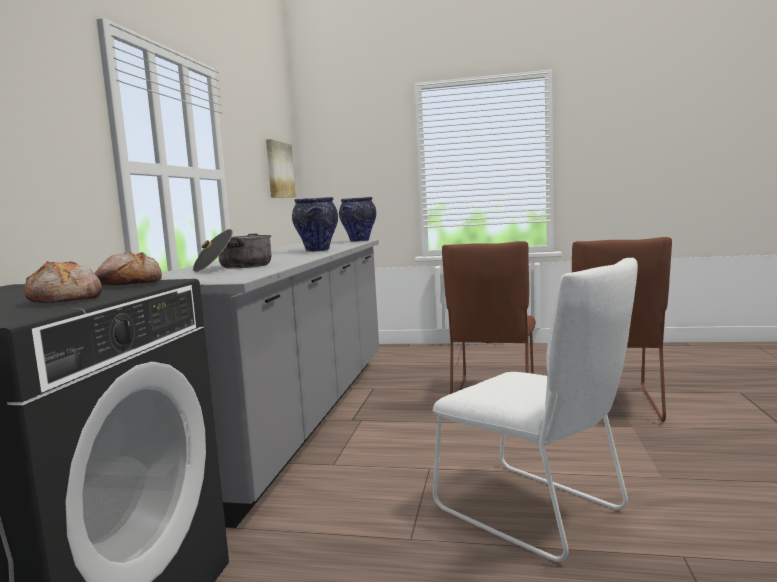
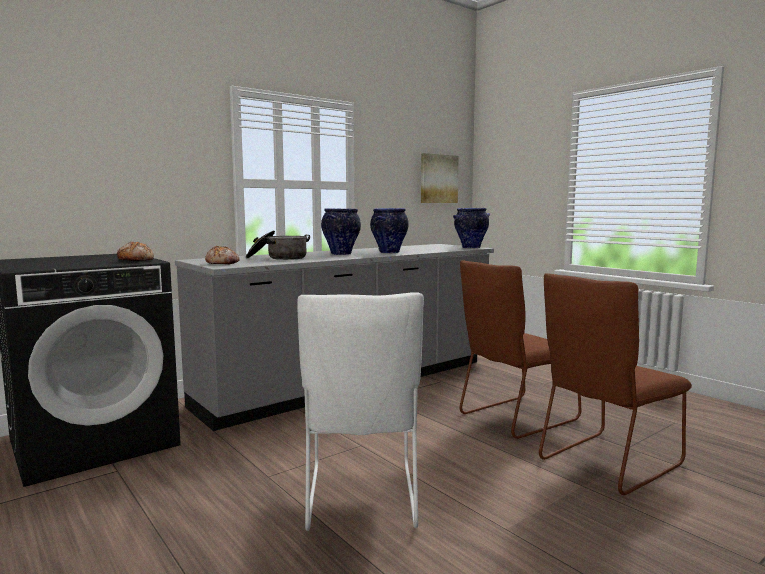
camera: 40 degrees right, 0 degrees up
bread [24,261,102,303] -> bread moved to [205,246,240,264]
none -> vase [321,208,361,255]

